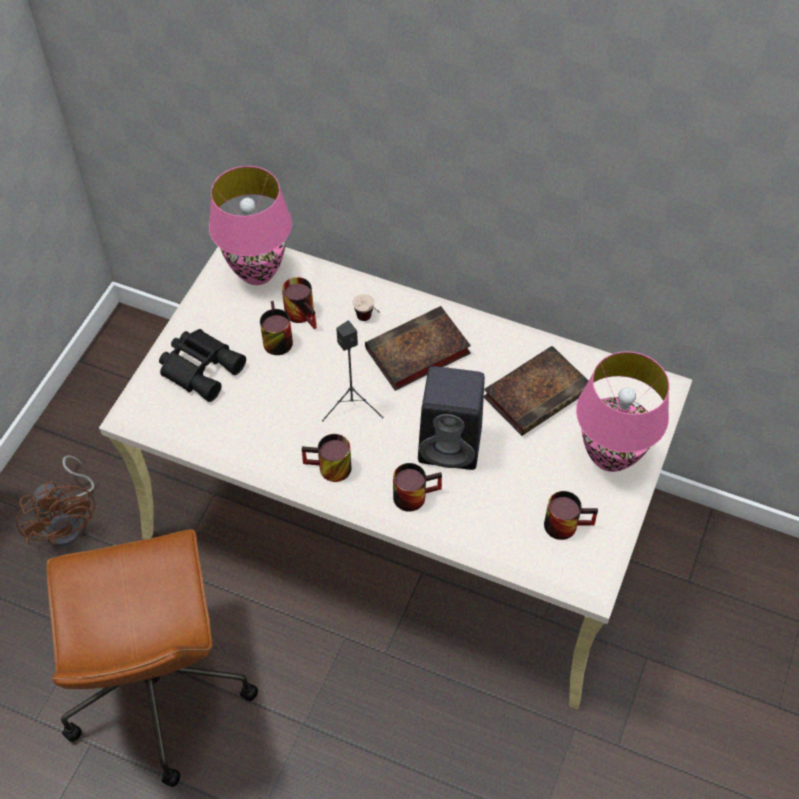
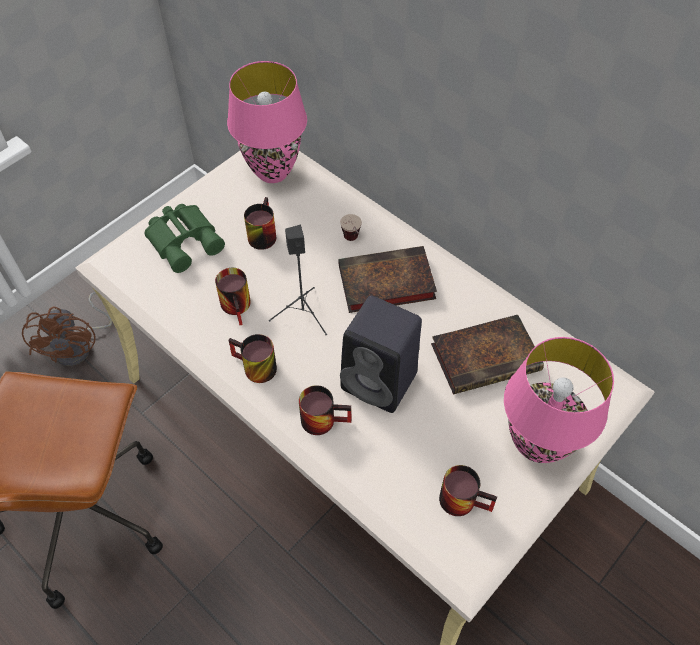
camera: 20 degrees right, 0 degrees up
black binoculars [159,329,246,402] -> green binoculars [144,204,225,273]
mug [282,277,317,329] -> mug moved to [215,268,251,325]

